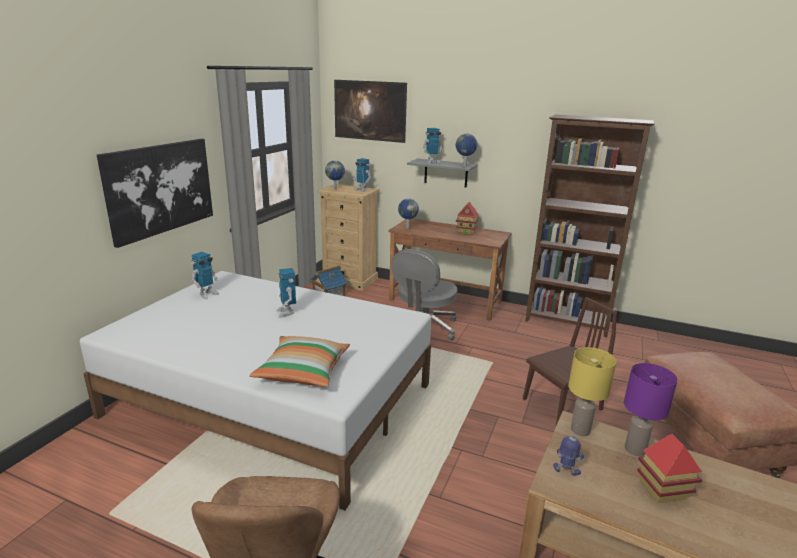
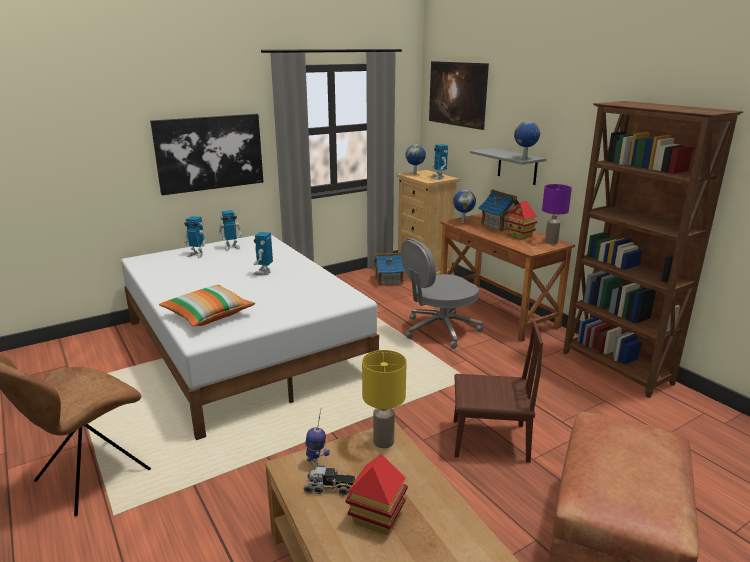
camera: 35 degrees right, 0 degrees up
toy robot [423,128,443,164] -> toy robot moved to [183,216,207,258]
purple table lamp [624,363,678,456] -> purple table lamp moved to [542,184,572,244]
none -> toy truck [304,462,355,495]
none -> toy house [479,190,519,232]

